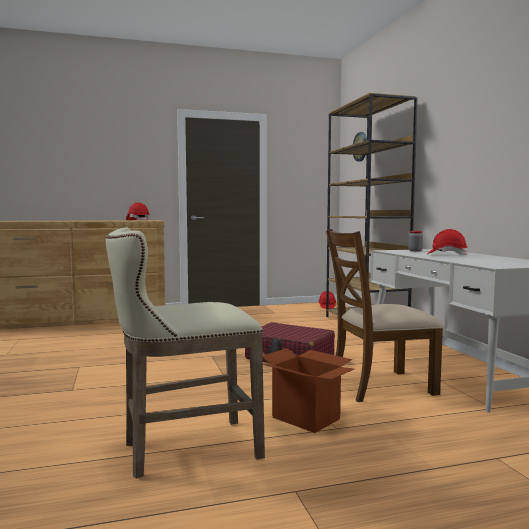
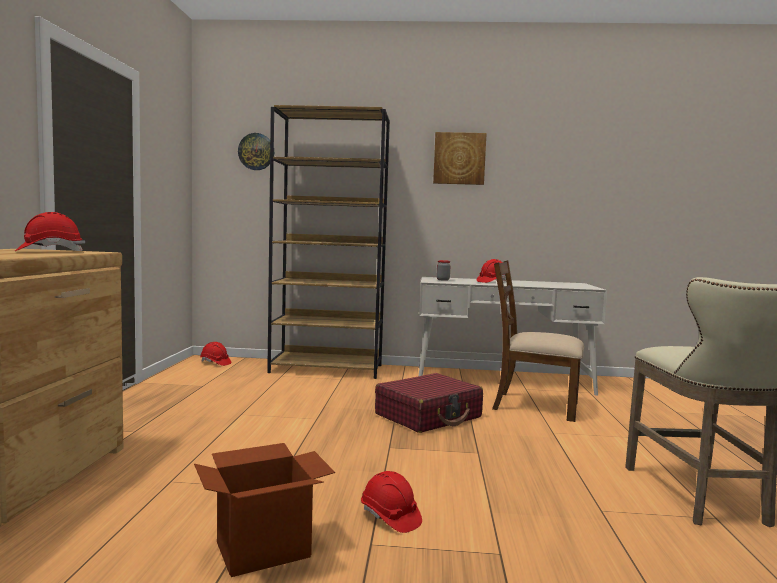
camera: 70 degrees left, 0 degrees up
cardboard box [263,348,354,433] -> cardboard box moved to [194,443,335,577]
brown chair [326,229,443,402] -> brown chair turned 105 degrees clockwise [492,260,584,422]
none -> red hard hat [361,471,422,533]
none -> picture [433,132,487,185]

